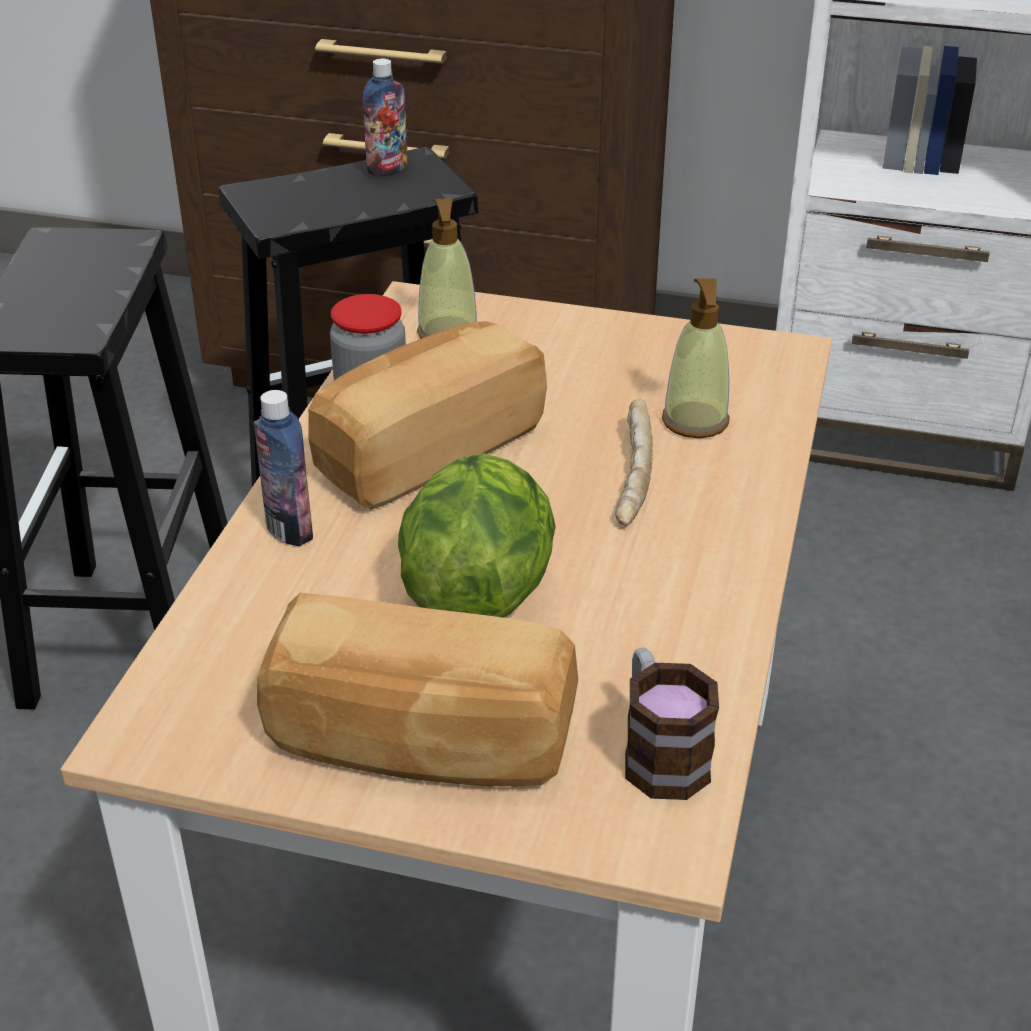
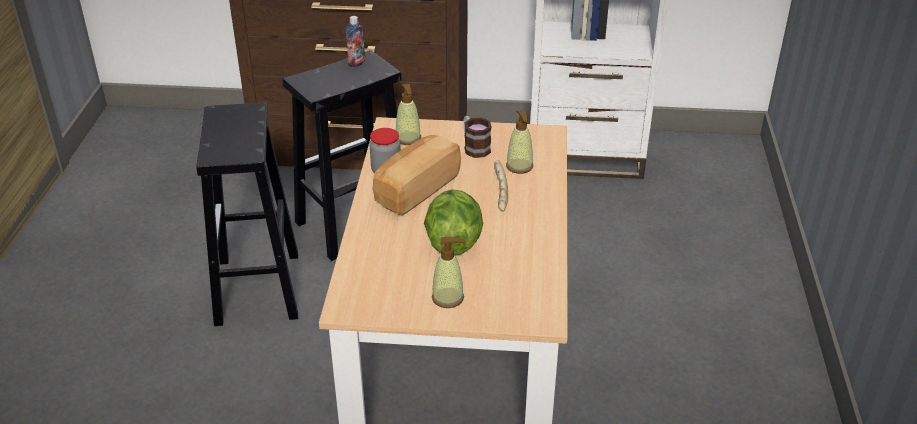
camera: 10 degrees left, 0 degrees up
bottle [254,390,313,546] -> none
bread [257,593,578,786] -> soap dispenser [432,236,465,308]
mug [625,647,719,800] -> mug moved to [464,116,492,158]

